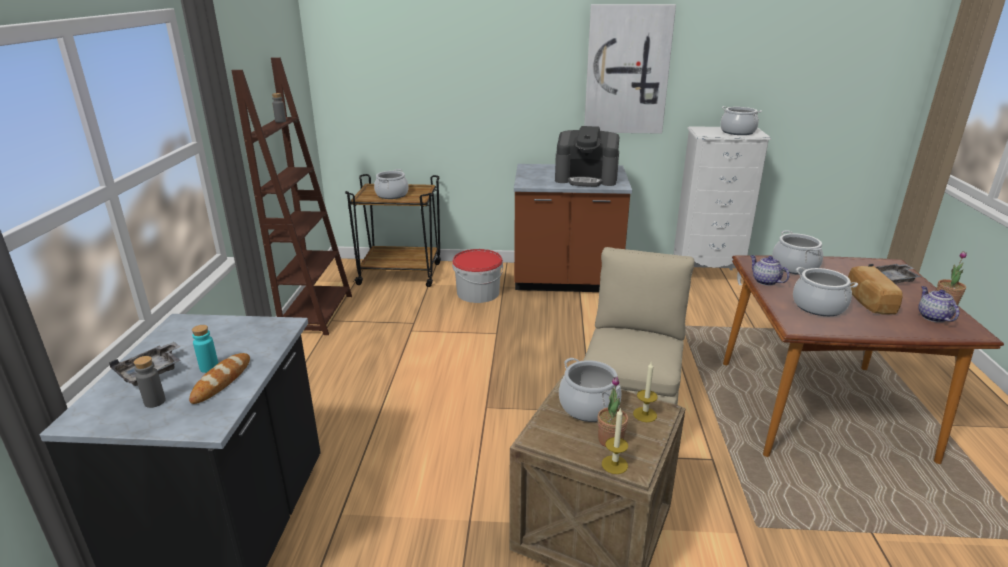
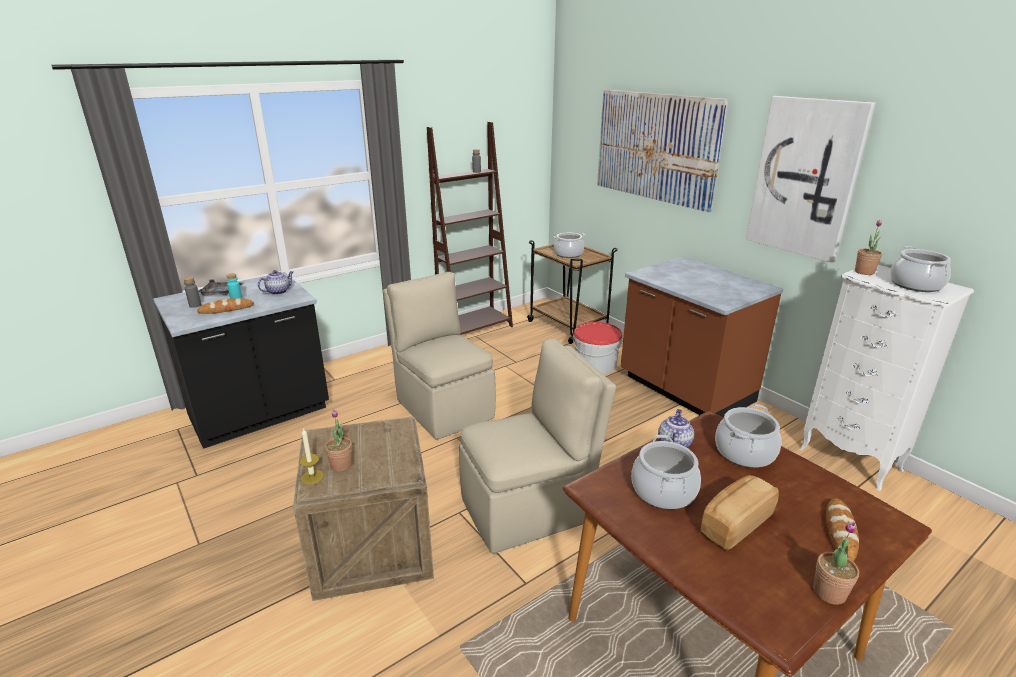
camera: 50 degrees right, 0 degrees up
coffee machine [555,126,619,187] -> none
cooking pot [559,358,622,422] -> none
candle [633,361,658,422] -> none
grey tray [868,263,921,284] -> bread [826,498,859,561]
teapot [919,286,959,322] -> teapot moved to [258,270,293,295]
none -> beige chair [383,272,496,440]
none -> picture [597,90,729,212]
none -> potted plant [855,220,883,275]

